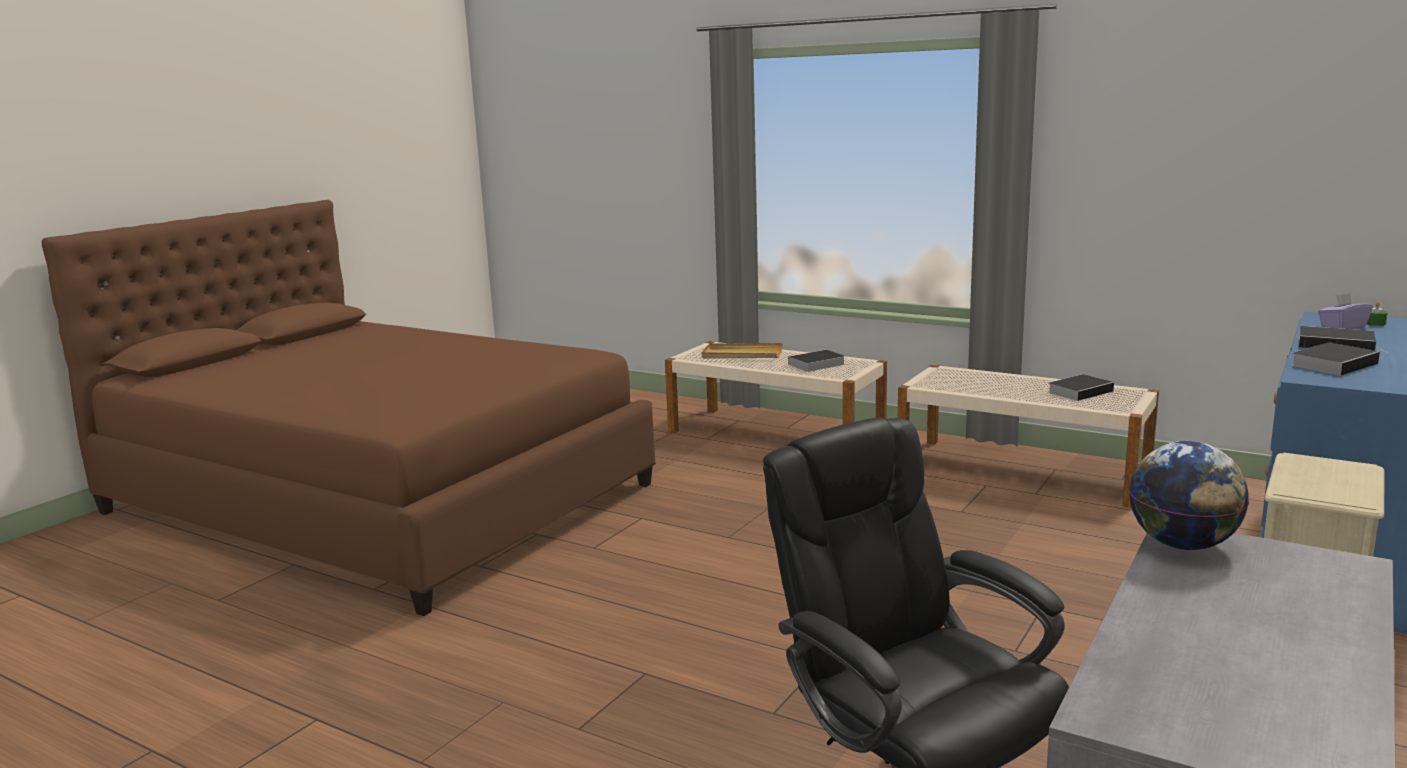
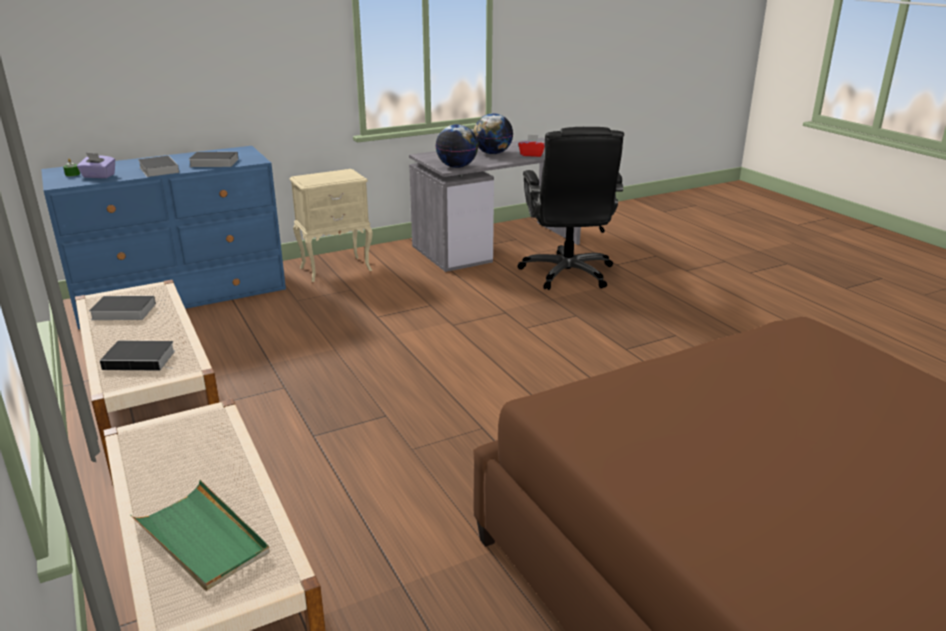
camera: 150 degrees left, 10 degrees up
beige tray [702,343,783,359] -> green tray [130,480,270,591]
book [782,350,845,372] -> book moved to [100,341,175,371]
none -> globe [473,113,513,154]
none -> red tissue box [519,134,545,157]

